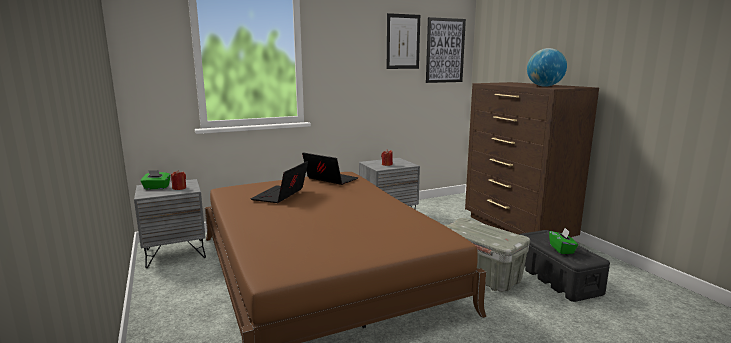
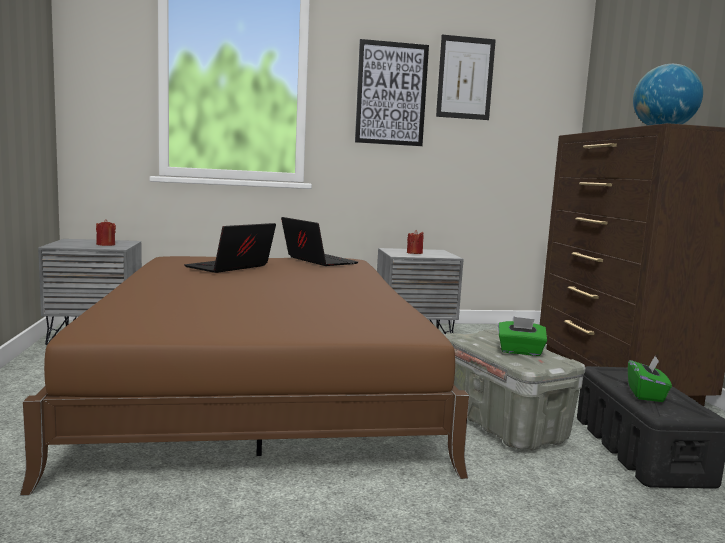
camera: 15 degrees right, 5 degrees down
green tissue box [140,170,170,190] -> green tissue box moved to [498,317,547,356]
picture [426,17,466,83] -> picture moved to [355,39,429,146]

